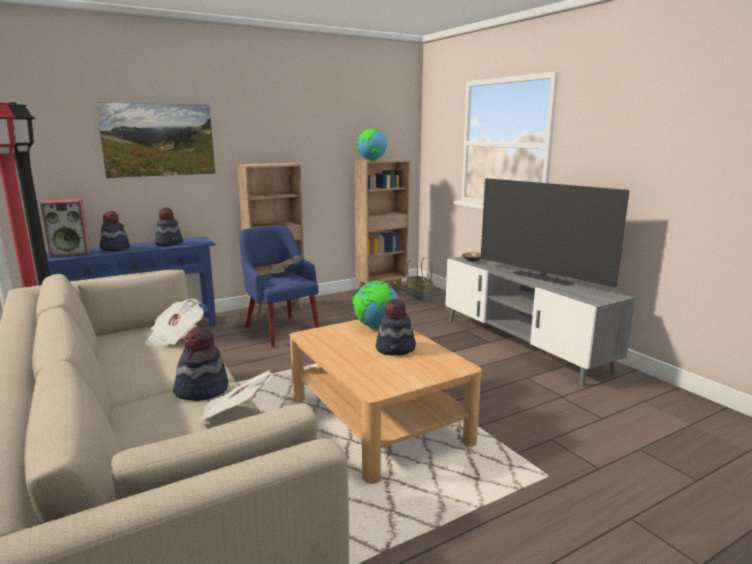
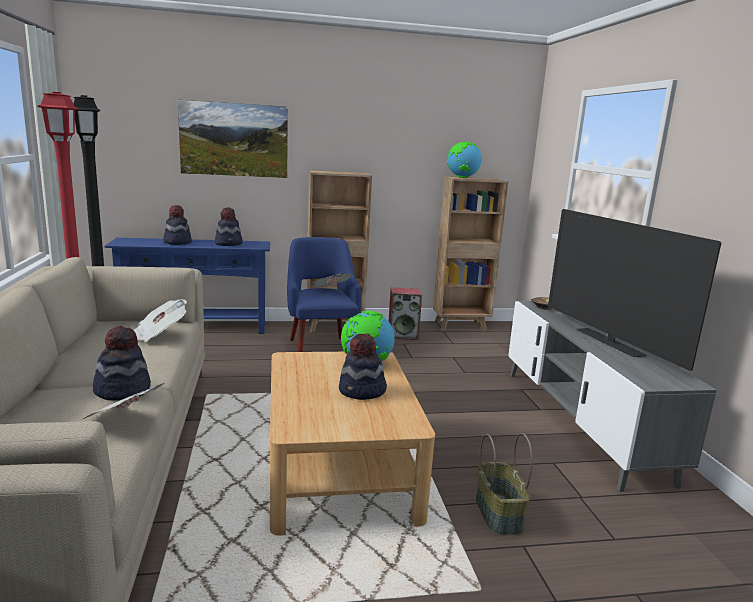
camera: 20 degrees right, 0 degrees up
speaker [40,198,90,258] -> speaker moved to [389,288,422,340]
basket [407,257,433,301] -> basket moved to [476,433,533,535]

